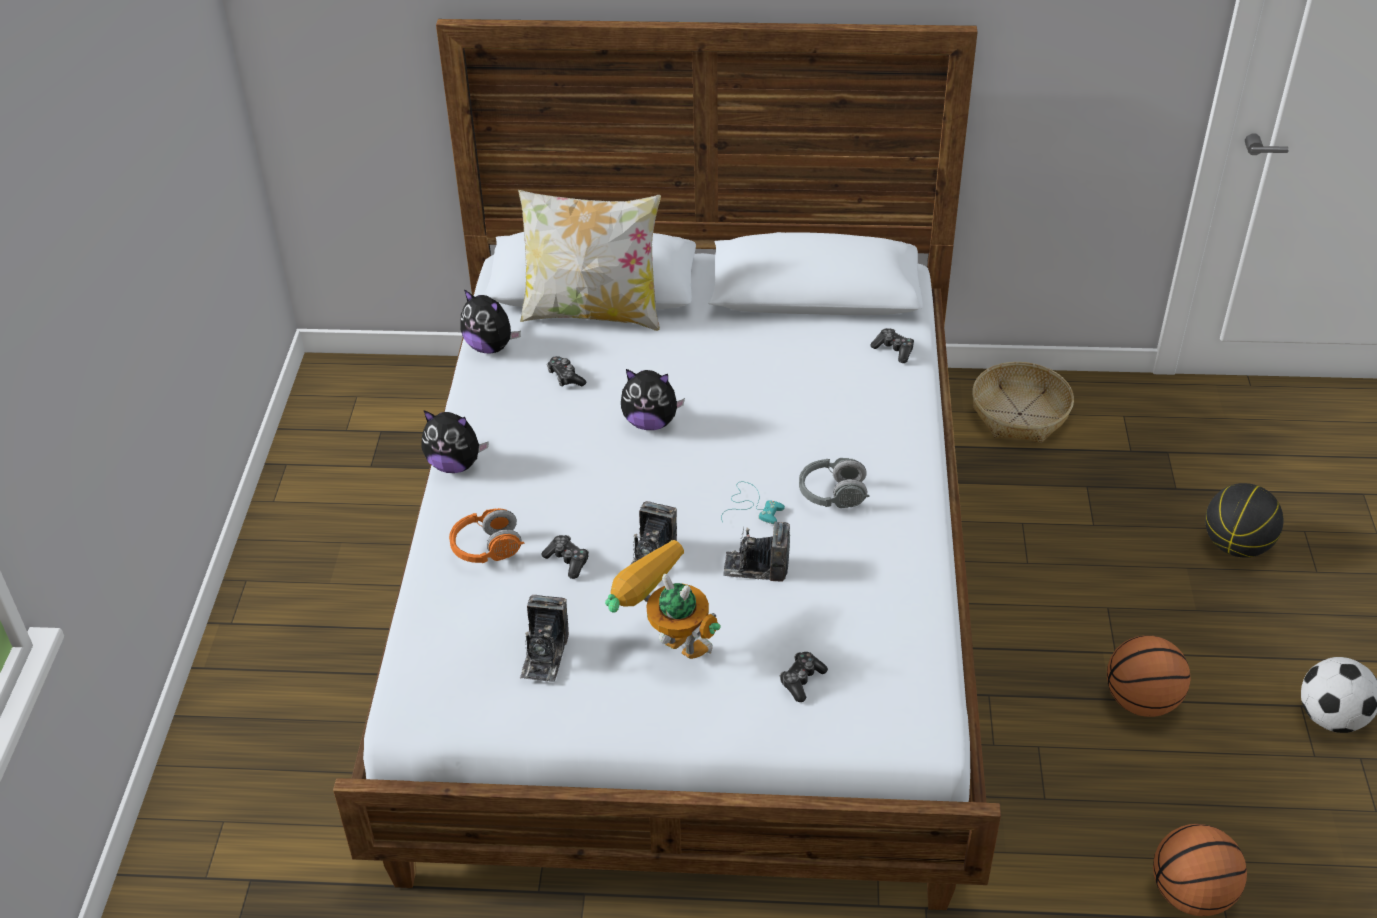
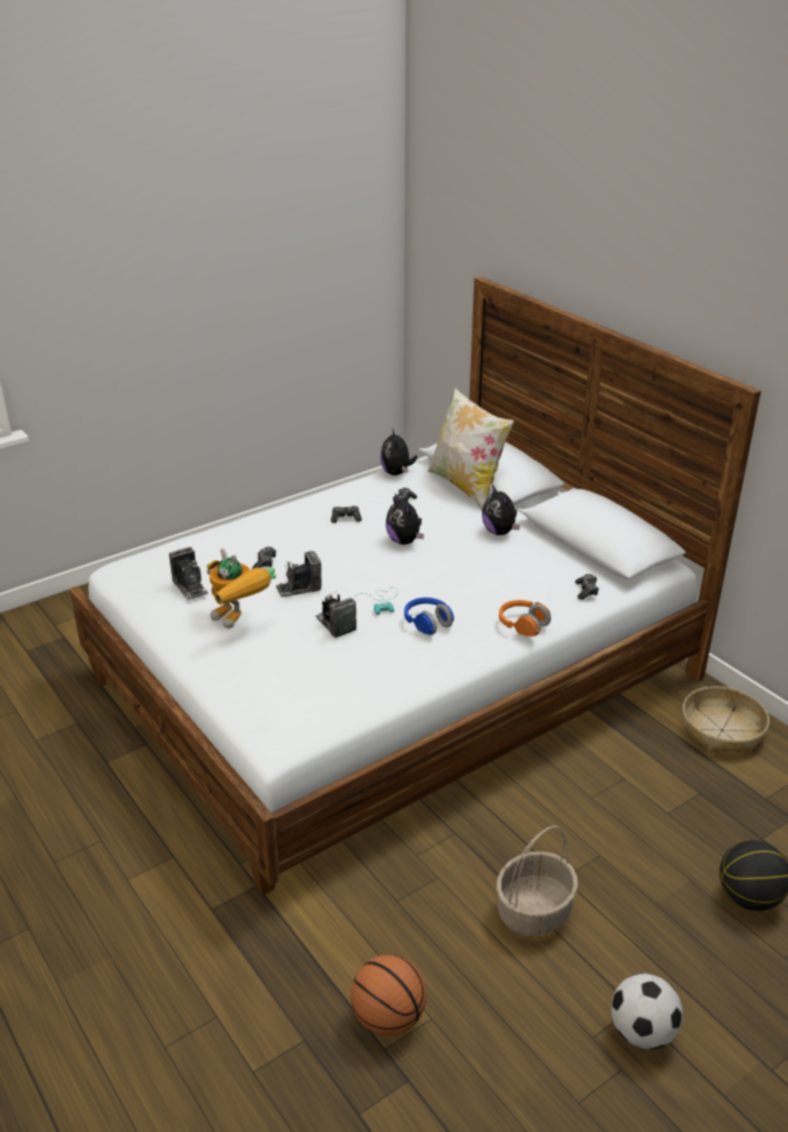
camera: 50 degrees right, 10 degrees down
plush toy [421,410,489,473] -> plush toy moved to [482,484,520,535]
orange headphones [449,508,524,563] -> orange headphones moved to [499,600,551,637]
camera [520,595,569,682] -> camera turned 90 degrees counterclockwise [169,547,209,600]
toy robot [605,540,721,659] -> toy robot turned 135 degrees clockwise [207,548,276,629]
game controller [780,652,828,702] -> game controller moved to [331,506,362,523]
grey headphones [799,458,869,508] -> blue headphones [404,597,454,635]
basketball [1107,635,1190,717] -> basket [496,826,578,936]

